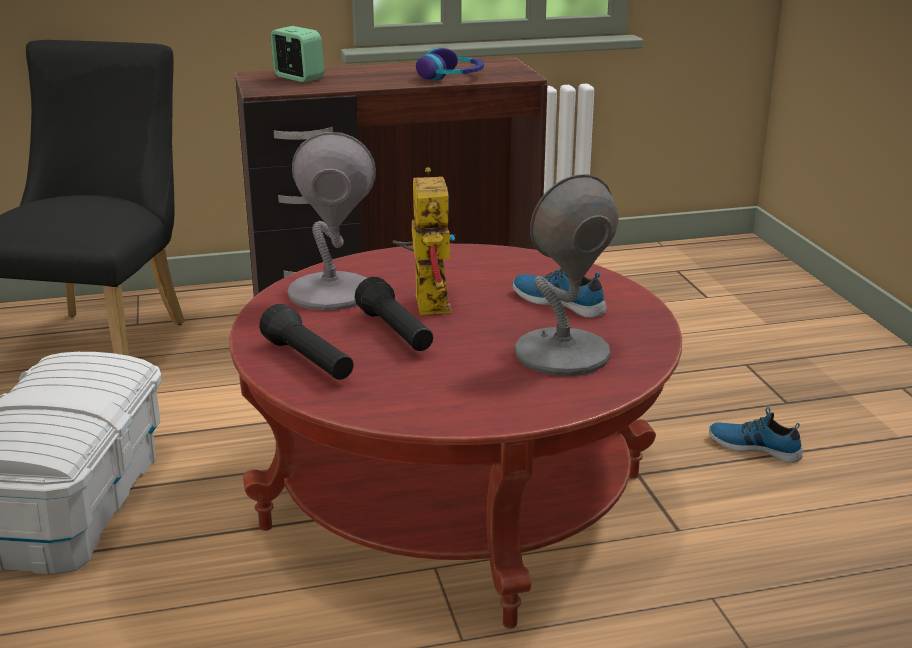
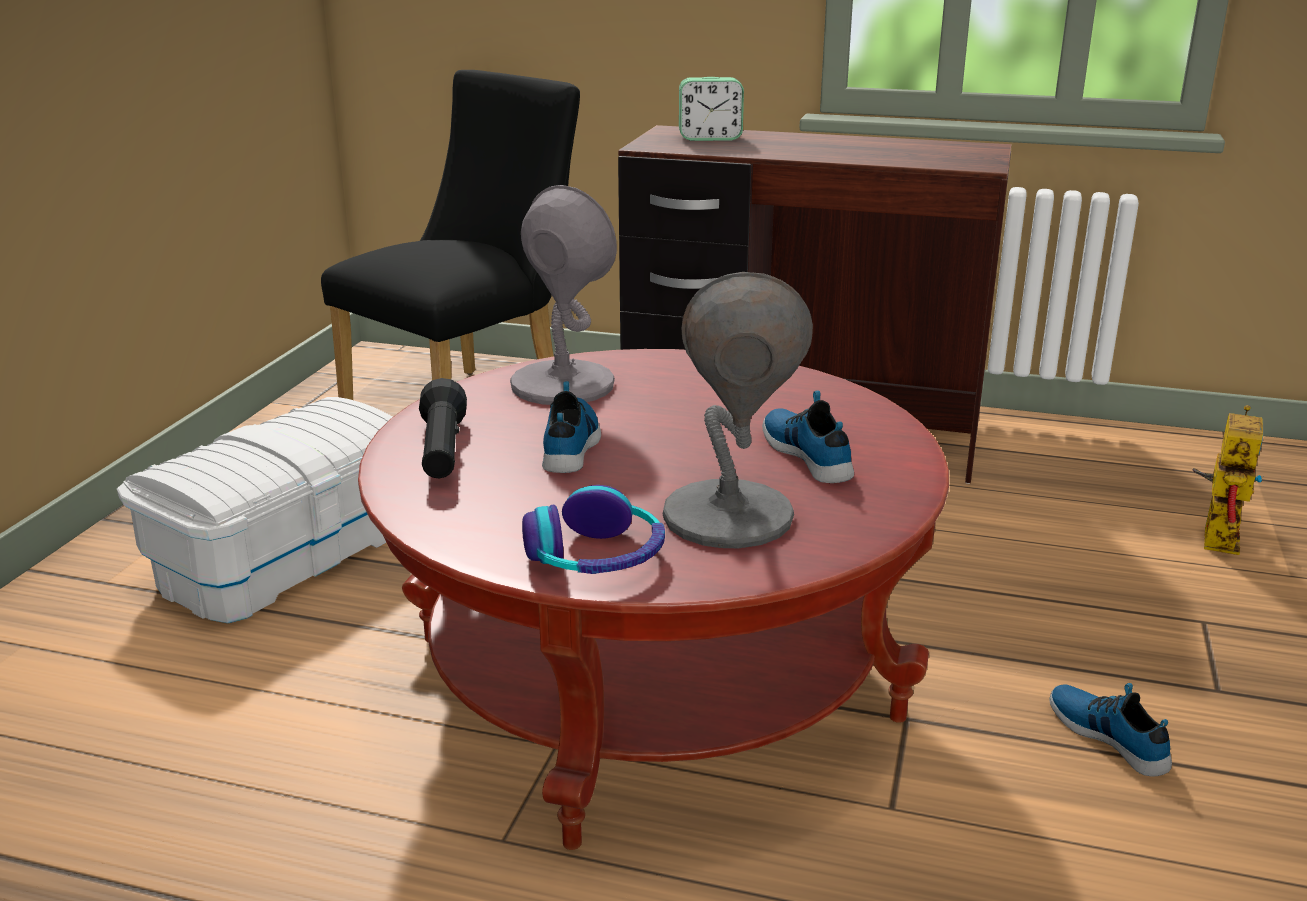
camera: 30 degrees right, 0 degrees up
alarm clock [270,26,324,83] -> alarm clock turned 105 degrees clockwise [679,77,744,141]
black flashlight [355,277,433,351] -> shoe [542,381,601,473]
toy robot [392,167,456,315] -> toy robot moved to [1193,405,1263,555]
headphones [416,48,484,81] -> headphones moved to [522,485,665,574]

